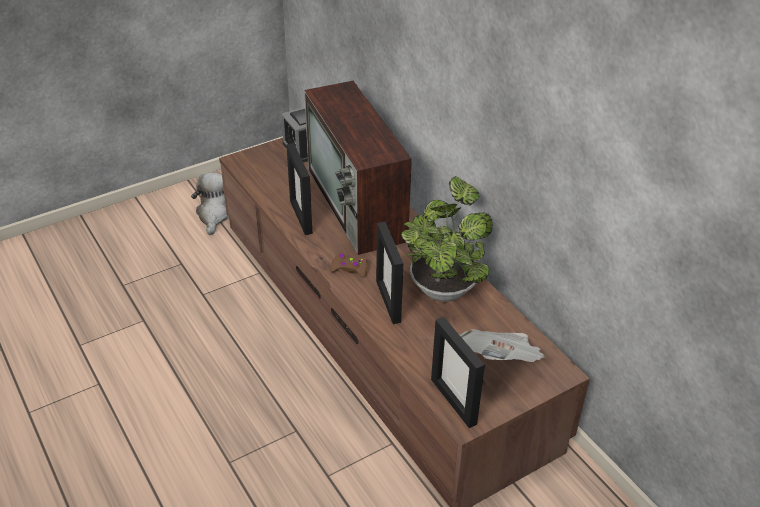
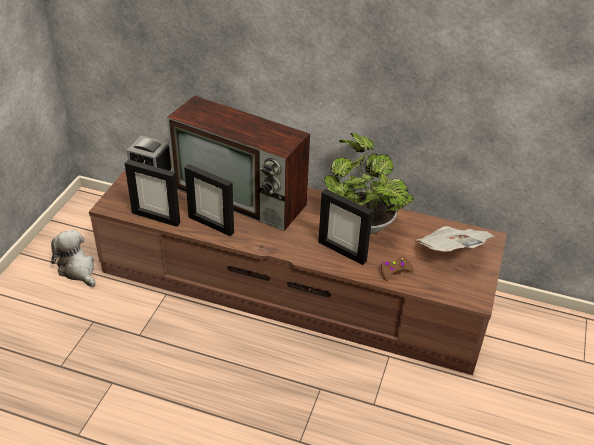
camera: 40 degrees left, 0 degrees up
brown game controller [330,253,367,278] -> brown game controller moved to [381,256,414,281]
picture frame [431,317,485,428] -> picture frame moved to [125,159,180,227]

